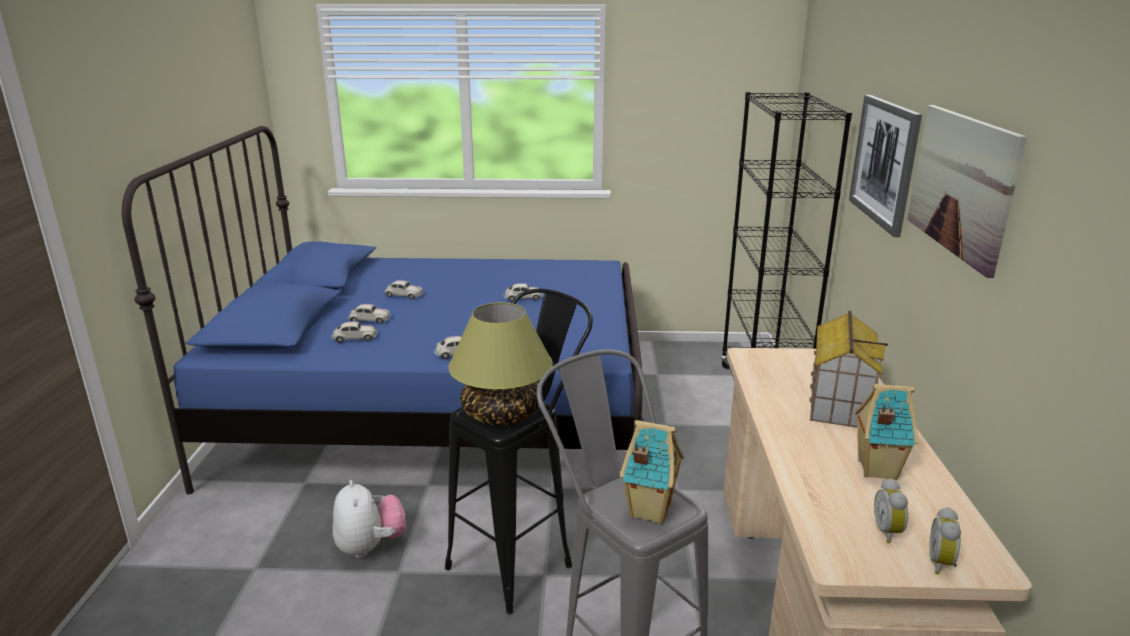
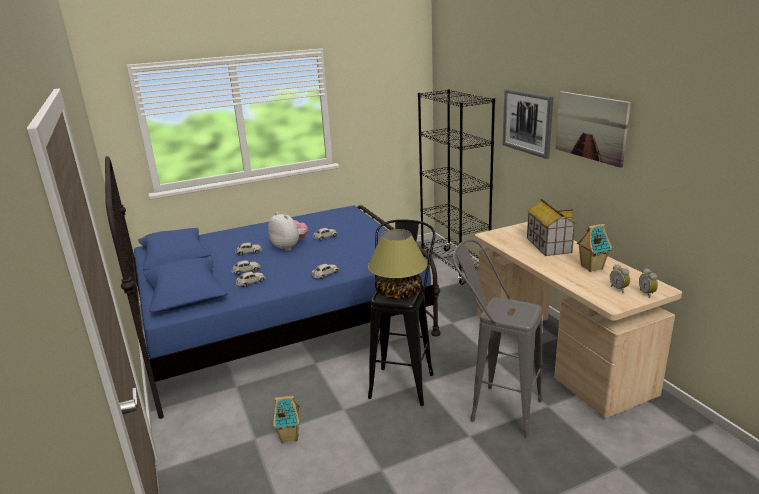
camera: 25 degrees left, 0 degrees up
plush toy [333,480,406,558] -> plush toy moved to [268,212,308,251]
toy house [620,420,684,524] -> toy house moved to [273,396,300,443]

